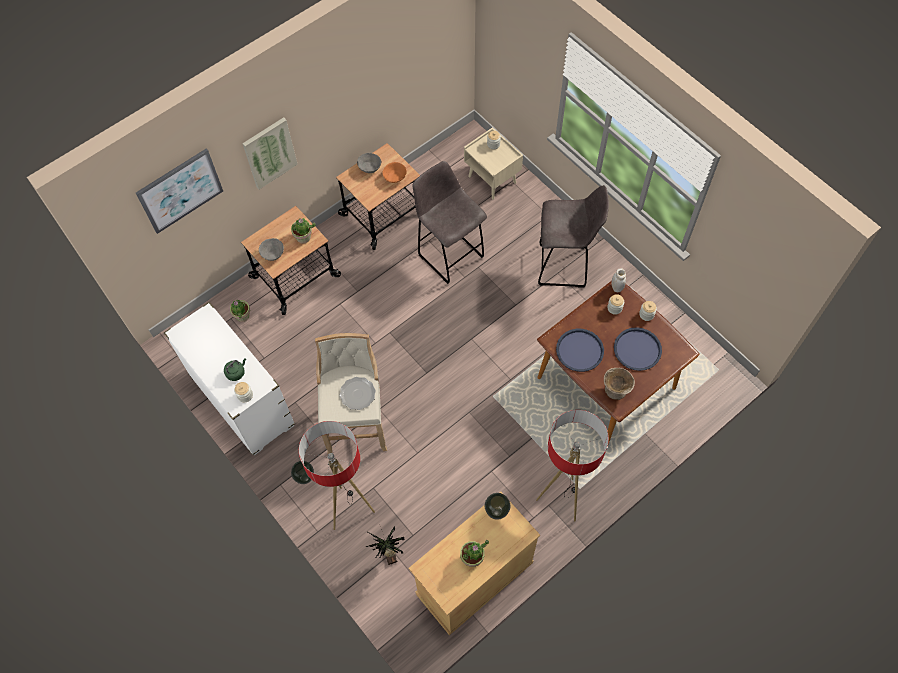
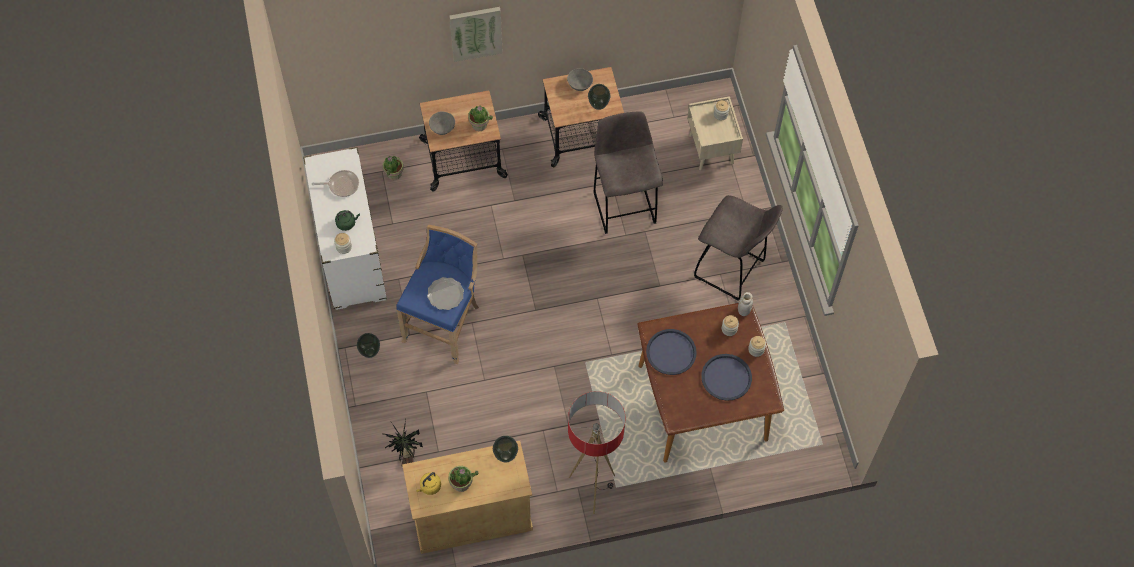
camera: 25 degrees right, 0 degrees up
picture [136,149,223,234] -> none
floor lamp [299,421,375,530] -> none
beige stool [315,333,387,454] -> blue stool [396,225,479,364]
orange bowl [383,162,407,183] -> vase [588,84,611,110]
beige bowl [604,368,635,400] -> none
none -> frying pan [312,170,359,197]
none -> yellow kettle [416,472,441,495]

